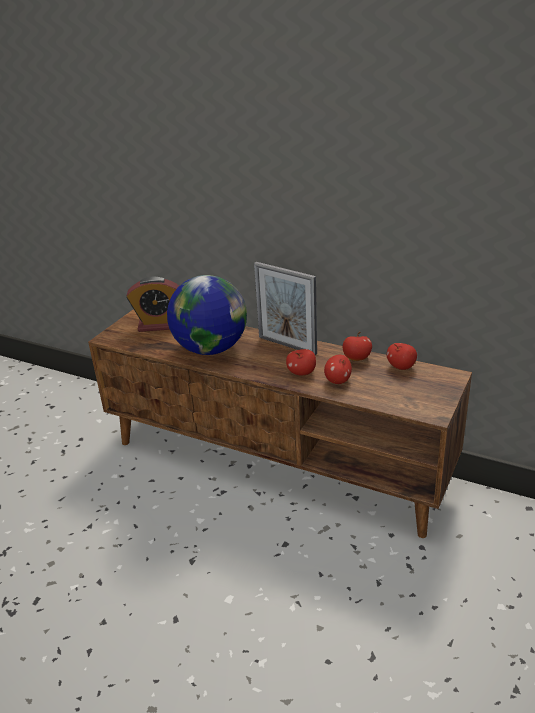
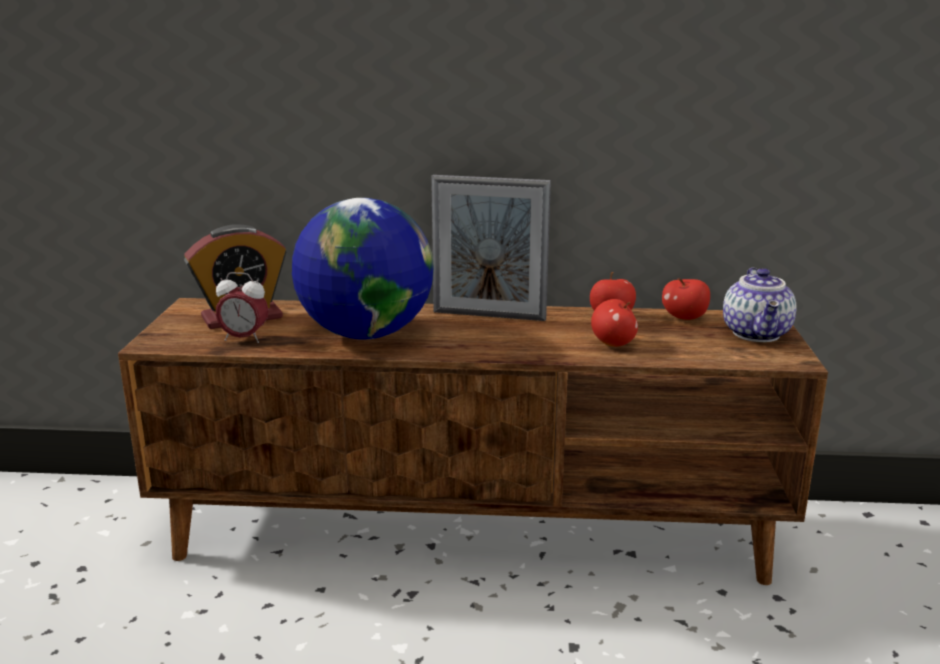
camera: 25 degrees left, 10 degrees down
apple [286,349,316,375] -> none
none -> alarm clock [215,272,269,343]
none -> teapot [723,267,797,342]

